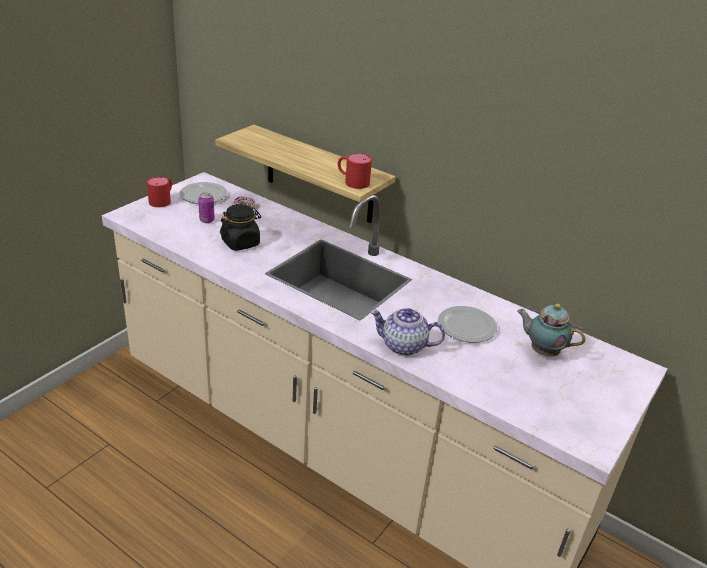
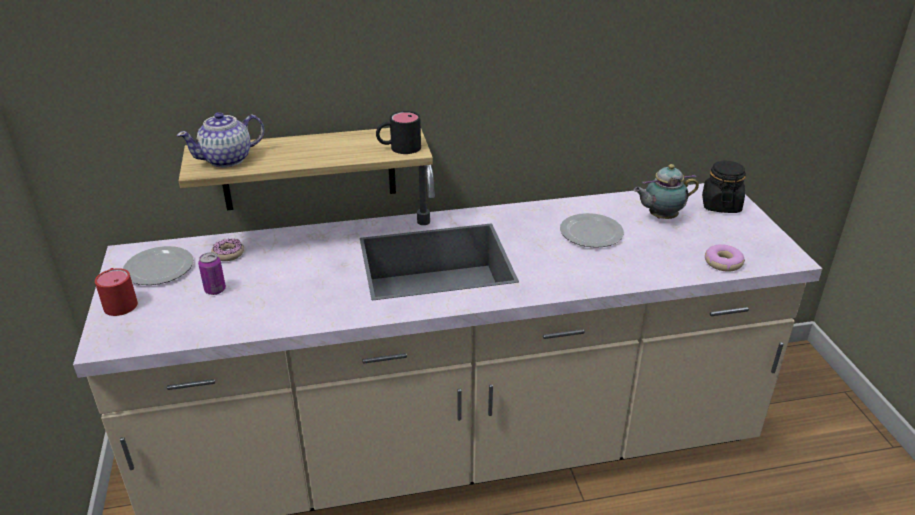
camera: 45 degrees left, 0 degrees up
black jar [220,204,261,251] -> black jar moved to [702,161,746,213]
red mug [338,153,372,189] -> black mug [376,111,421,154]
teapot [370,308,445,356] -> teapot moved to [177,112,264,168]
none -> donut [705,244,745,272]

